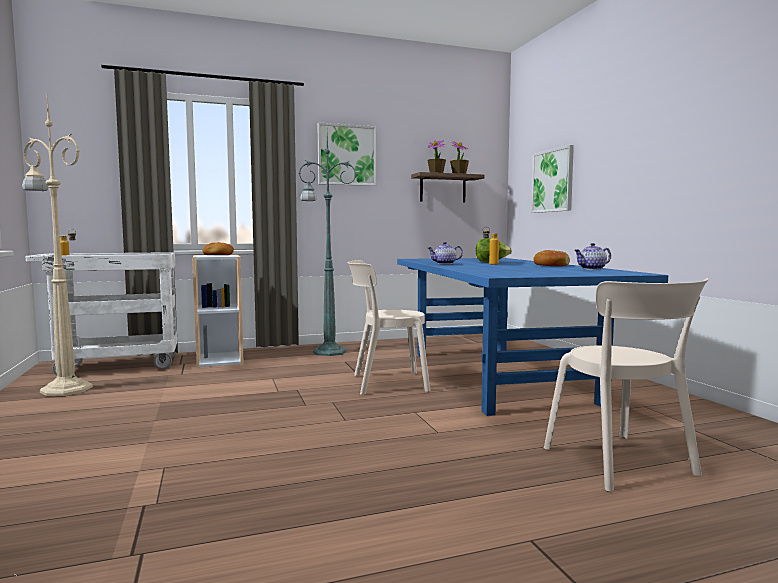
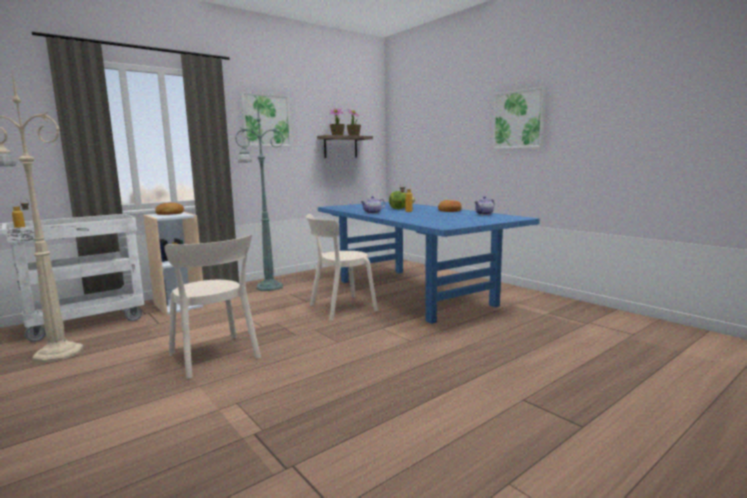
camera: 20 degrees left, 5 degrees up
picture [531,145,574,213] -> picture moved to [493,86,546,149]
beige chair [544,278,709,492] -> beige chair moved to [164,234,261,379]

